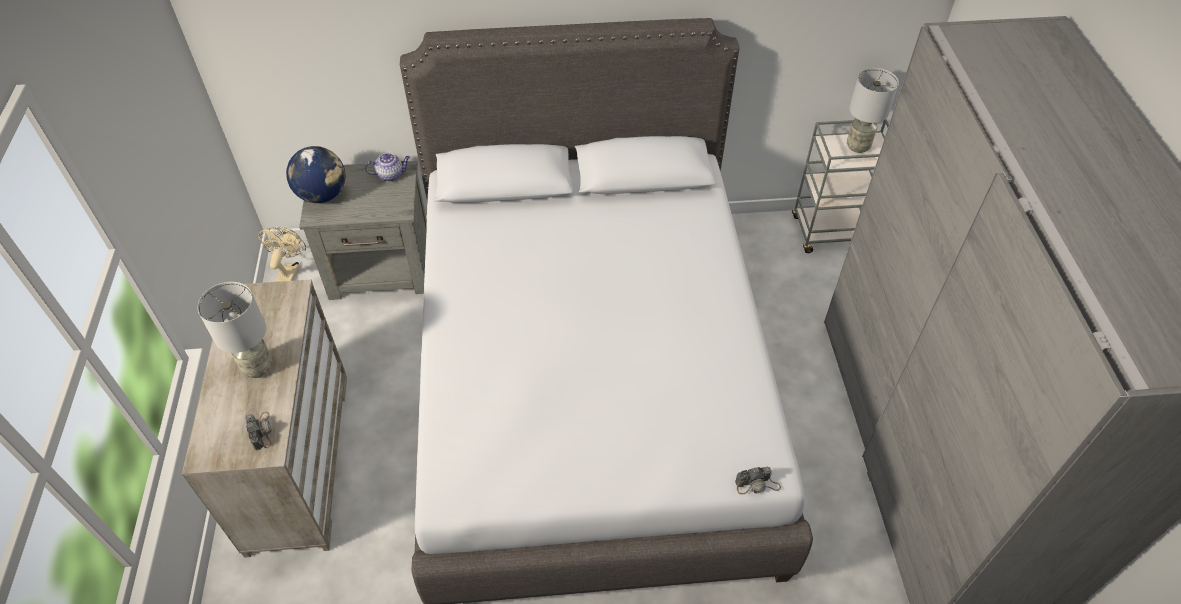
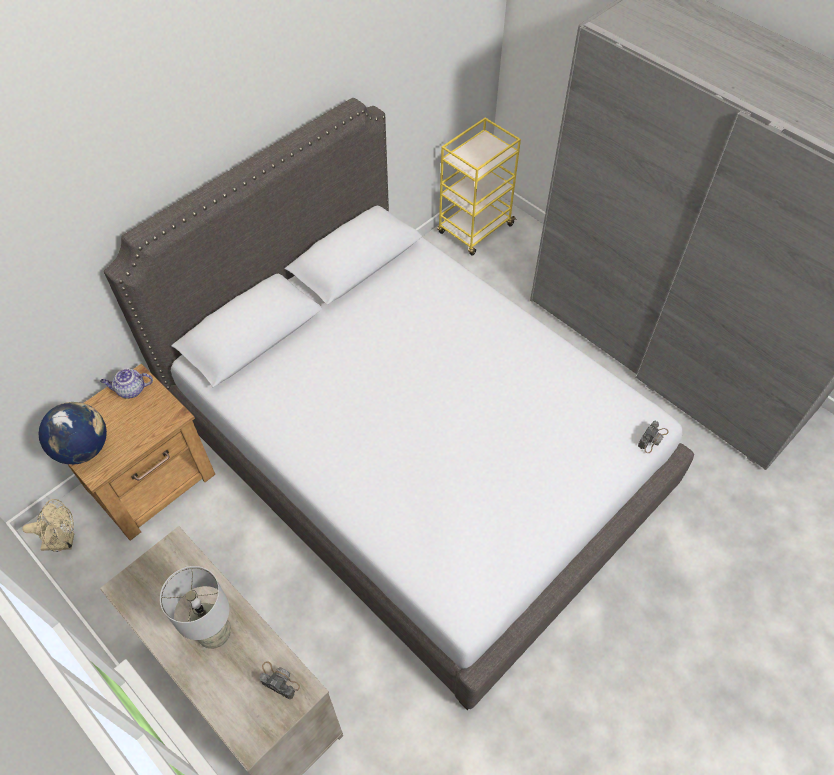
camera: 40 degrees left, 5 degrees up
beige fan [258,227,306,282] -> beige fan turned 120 degrees clockwise [22,499,74,552]
grey nightstand [299,161,427,300] -> brown nightstand [67,364,215,541]
teapot [365,153,410,182] -> teapot turned 135 degrees counterclockwise [100,368,153,399]
grey cart [792,119,889,253] -> yellow cart [437,118,521,255]
grey table lamp [847,68,899,153] -> none

